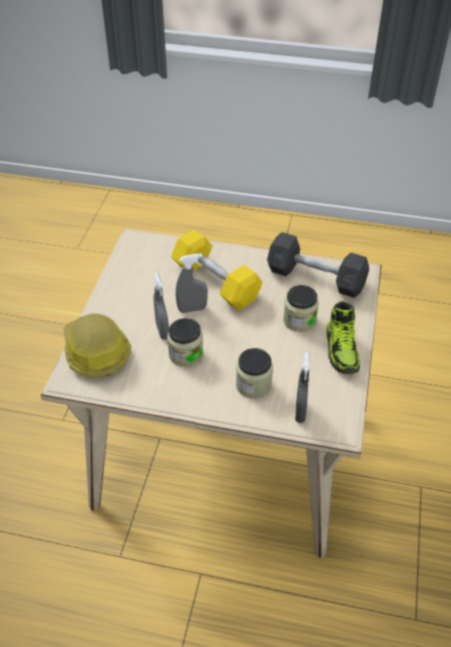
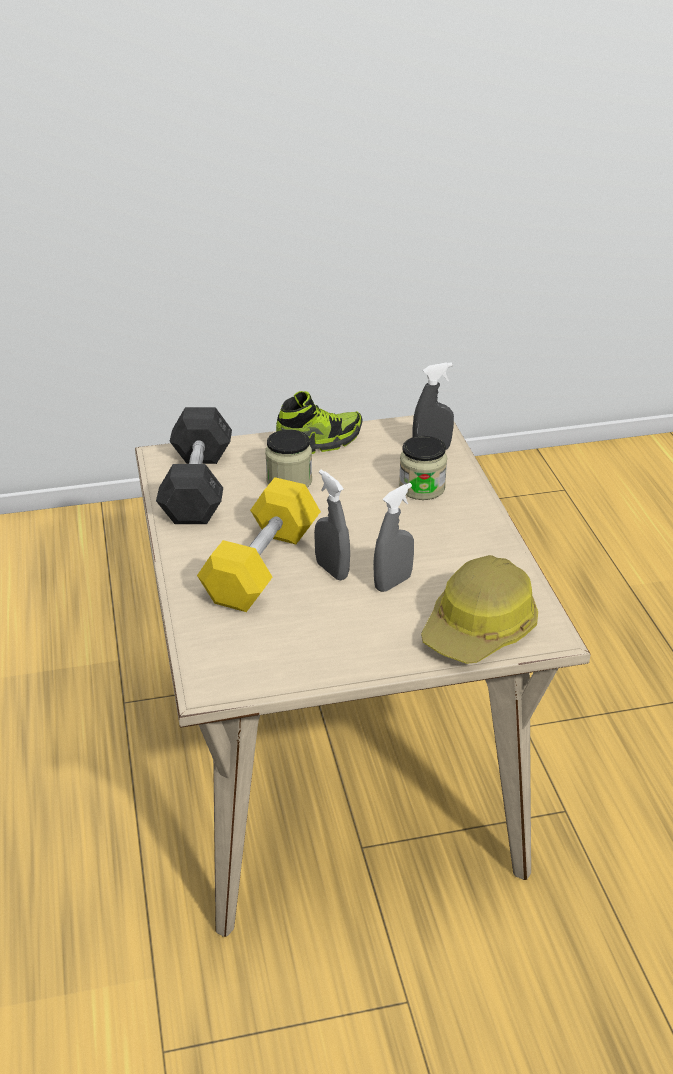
camera: 115 degrees left, 10 degrees down
jar [167,318,203,367] -> none

